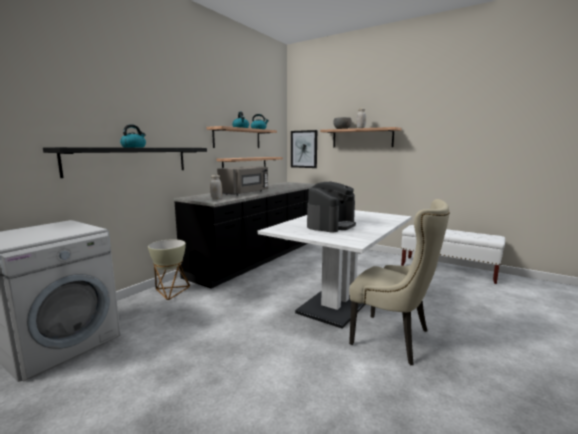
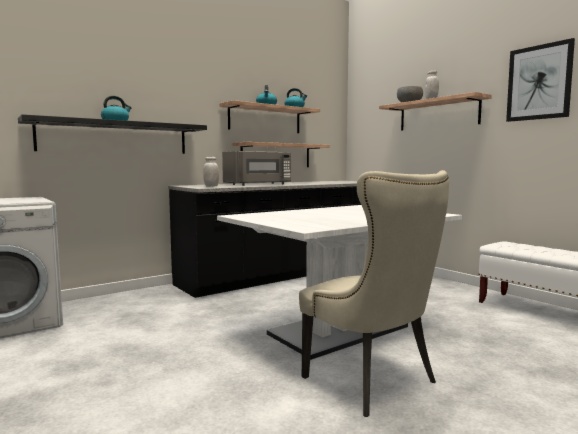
camera: 20 degrees right, 5 degrees down
planter [148,239,190,300] -> none
picture [291,130,317,168] -> picture moved to [506,38,575,122]
coffee machine [307,182,356,232] -> none

